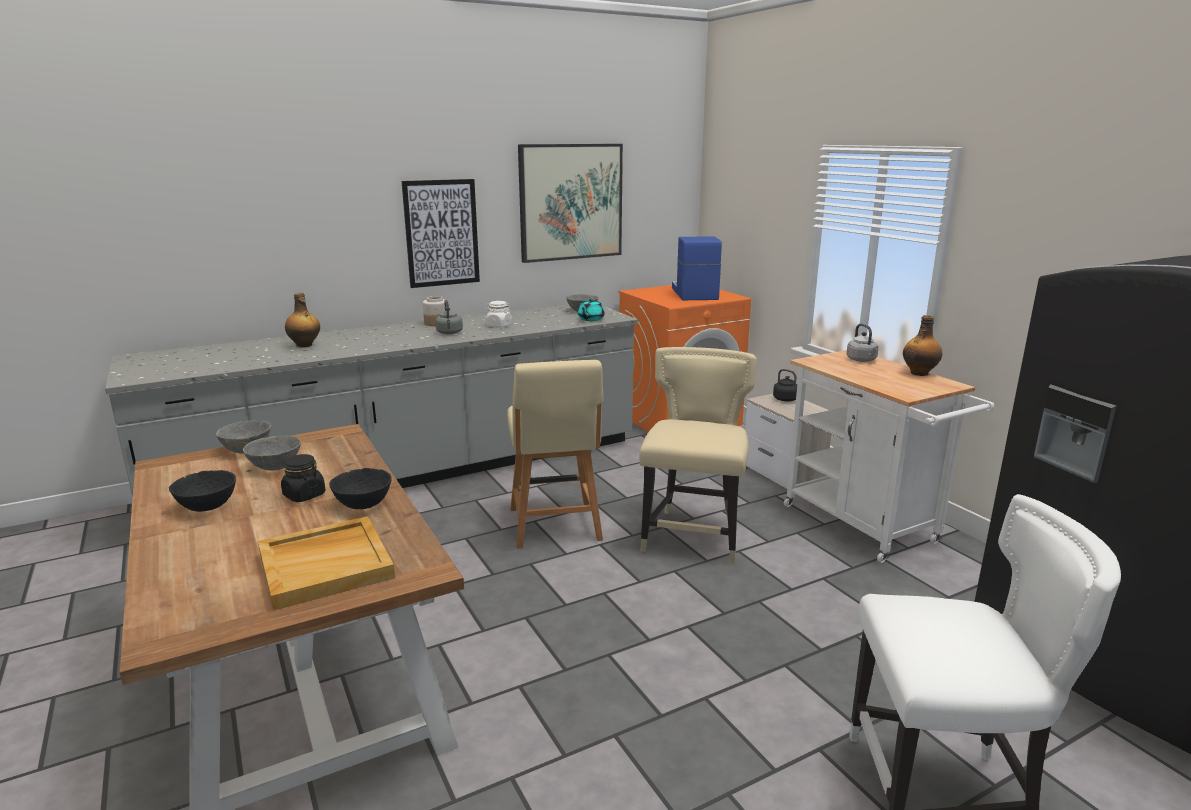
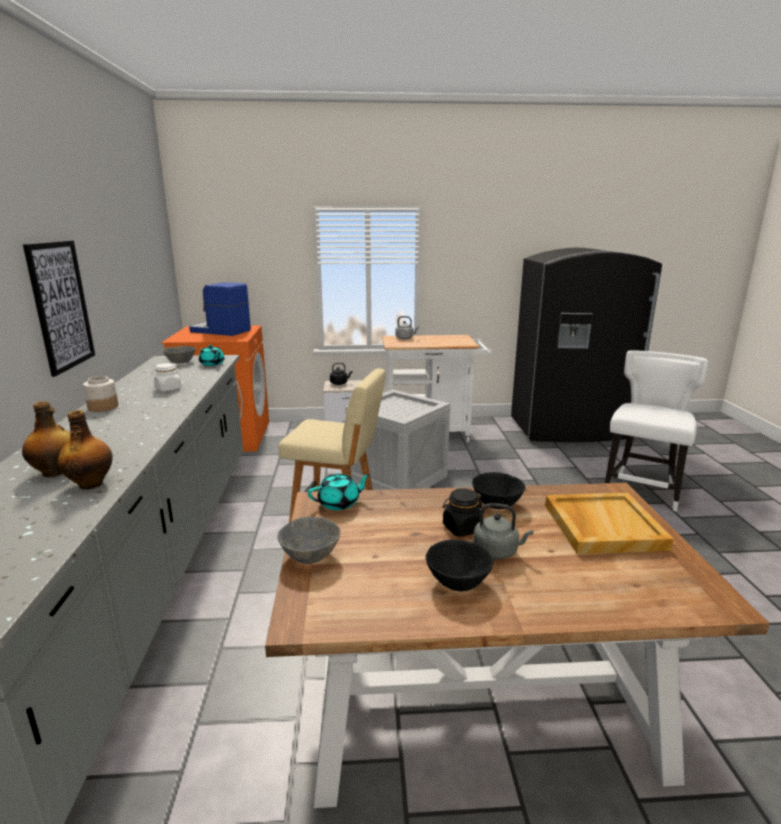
camera: 65 degrees left, 0 degrees up
grey bowl [243,435,301,471] -> none
grey kettle [435,300,463,334] -> grey kettle moved to [473,503,533,559]
picture [518,144,623,263] -> none
beige chair [639,347,757,564] -> crate [345,390,450,490]
bottle [903,315,942,376] -> bottle moved to [58,410,113,490]
none -> turquoise teapot [308,473,371,510]

